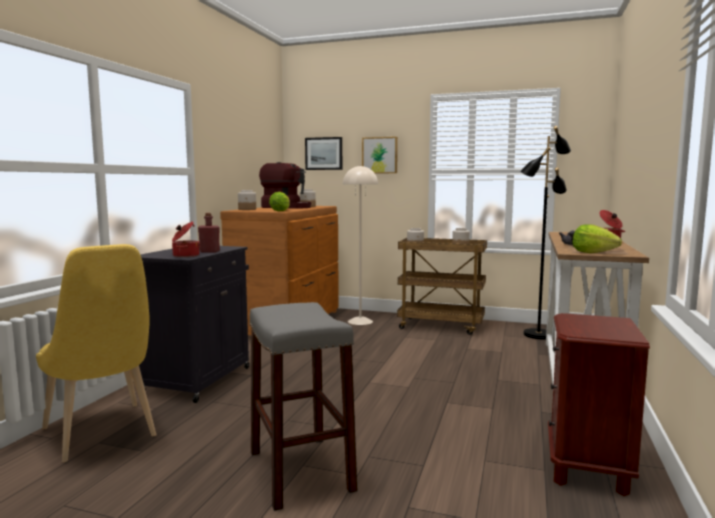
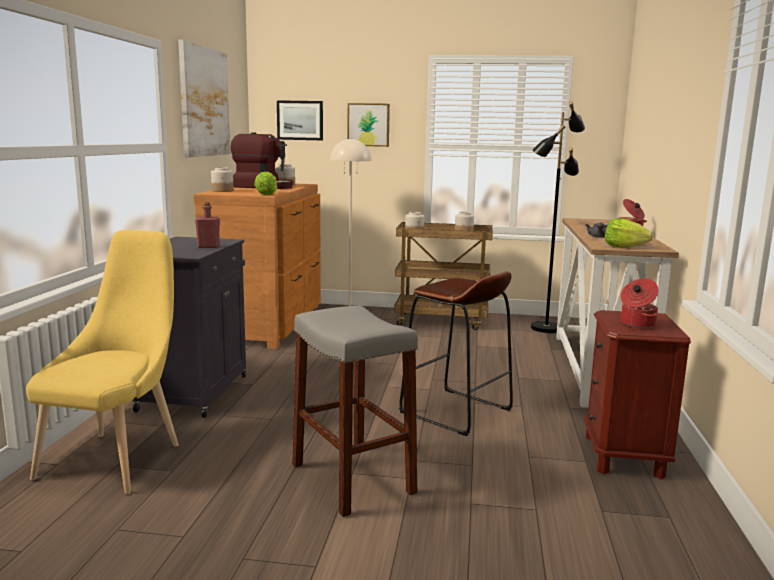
camera: 10 degrees left, 5 degrees up
yellow chair [36,244,156,462] -> yellow chair turned 120 degrees counterclockwise [26,230,179,494]
cooking pot [172,221,200,258] -> cooking pot moved to [620,279,659,328]
none -> picture [178,40,230,157]
none -> brown stool [399,271,513,436]

